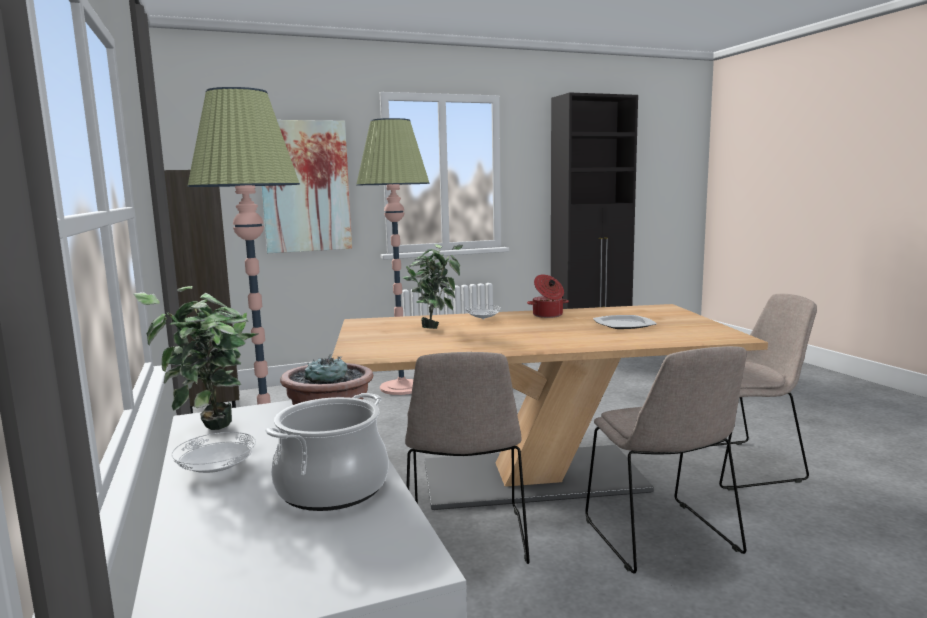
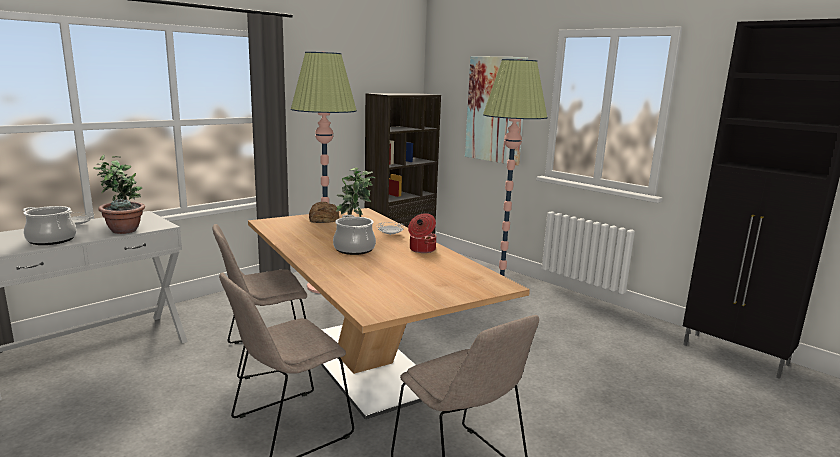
camera: 65 degrees right, 5 degrees up
plate [593,315,656,329] -> none
none -> bread [309,202,339,223]
none -> cooking pot [333,215,376,255]

